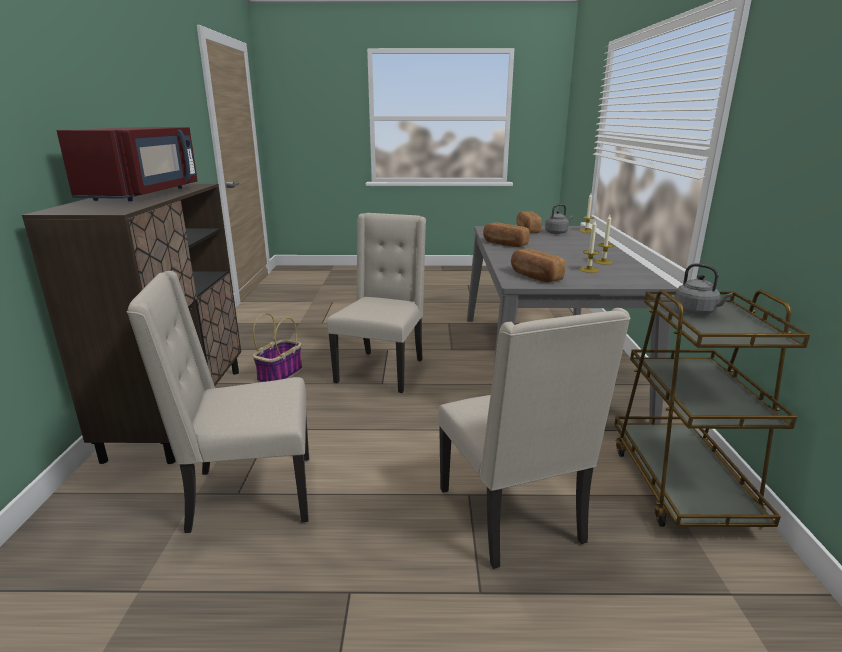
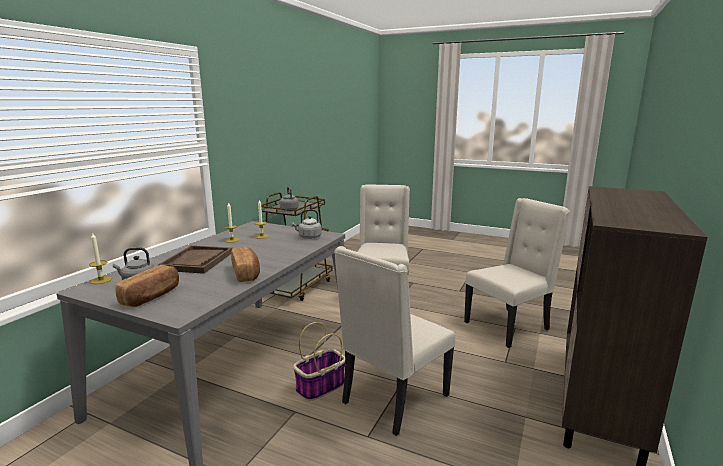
camera: 155 degrees left, 5 degrees down
red microwave [57,127,198,201] -> none
beige chair [127,271,309,533] -> beige chair turned 45 degrees counterclockwise [464,198,570,348]
basket [253,313,302,382] -> basket moved to [293,322,345,401]
bread [511,248,565,282] -> grey kettle [292,209,322,239]
none -> brown tray [158,245,232,274]

